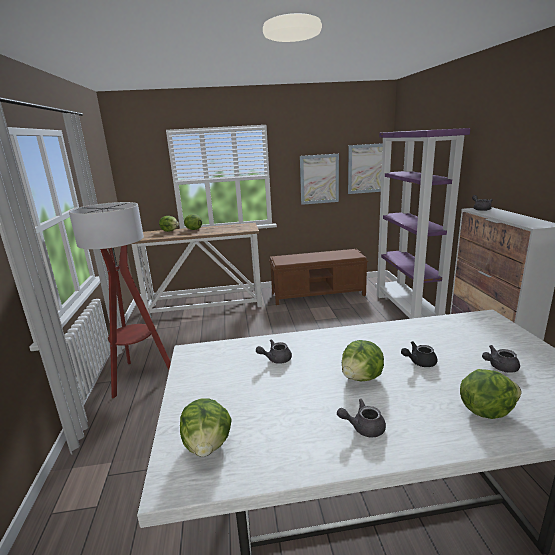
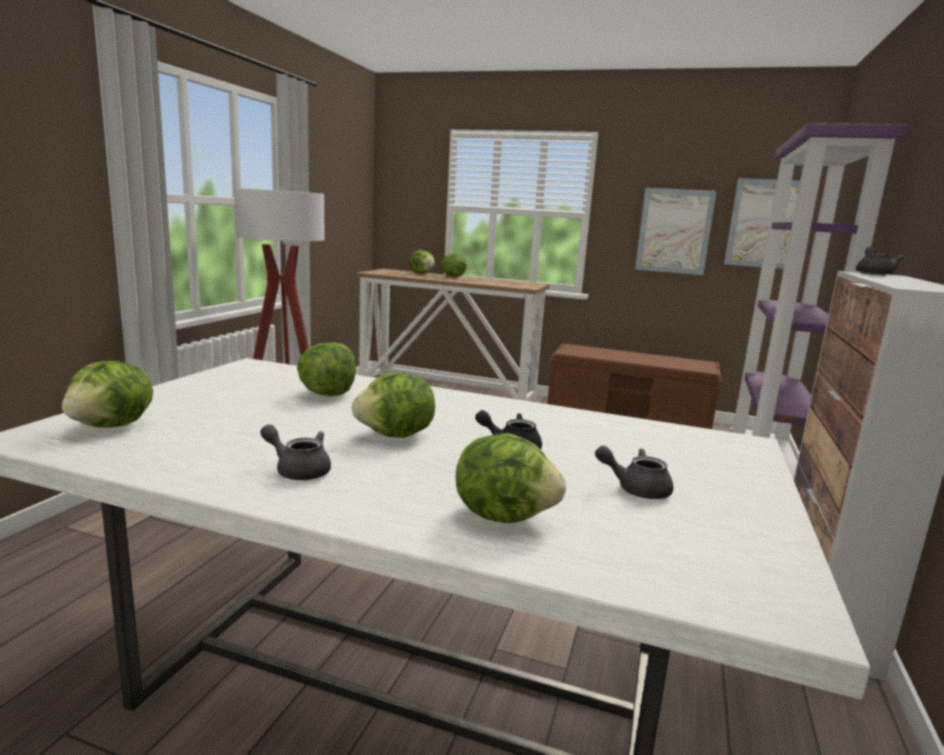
camera: 25 degrees right, 5 degrees down
grey teapot [256,339,292,364] -> lettuce [297,342,356,396]

